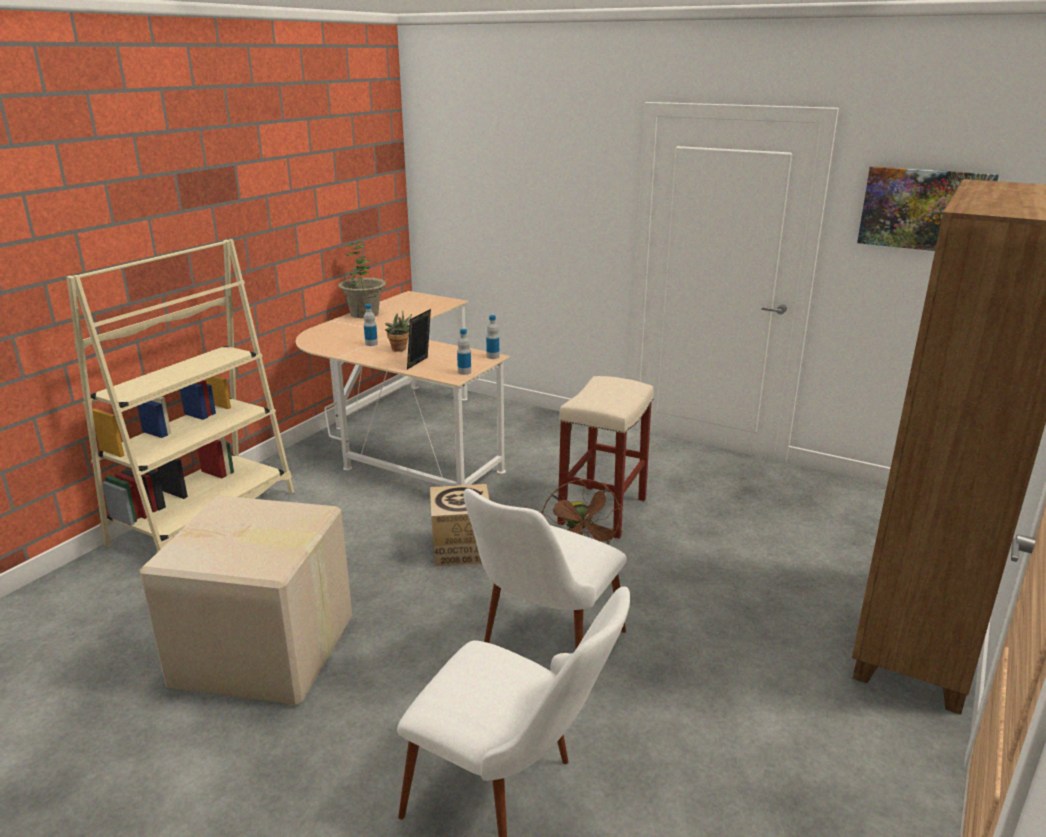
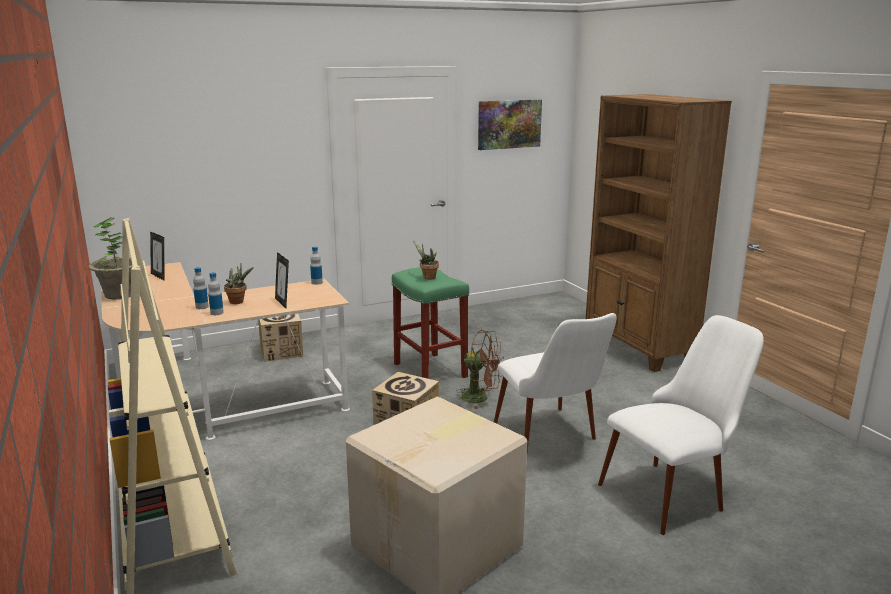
camera: 55 degrees left, 5 degrees down
bottle [457,329,471,375] -> bottle moved to [208,272,224,315]
beige stool [557,376,654,539] -> green stool [392,267,469,379]
none -> picture frame [150,231,164,280]
none -> cardboard box [258,314,303,362]
none -> potted plant [413,240,439,279]

